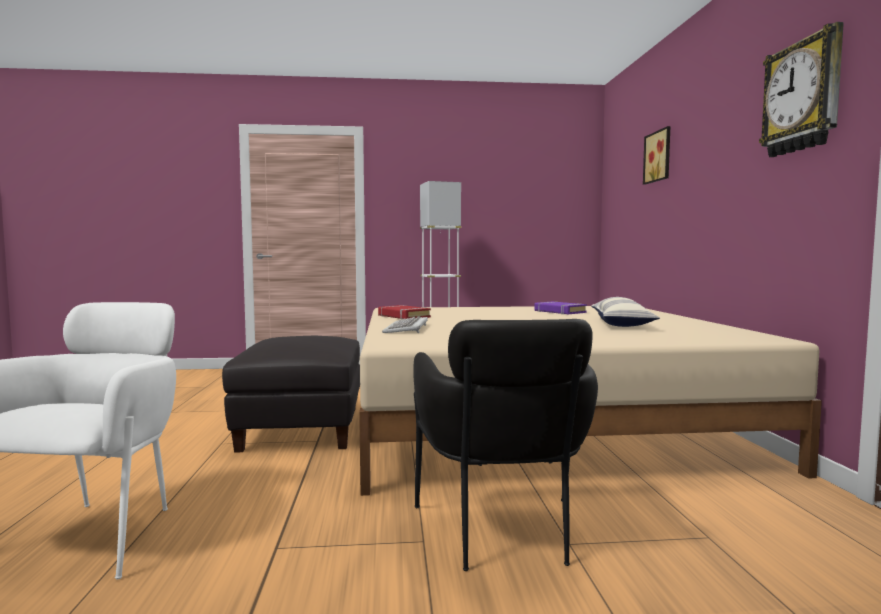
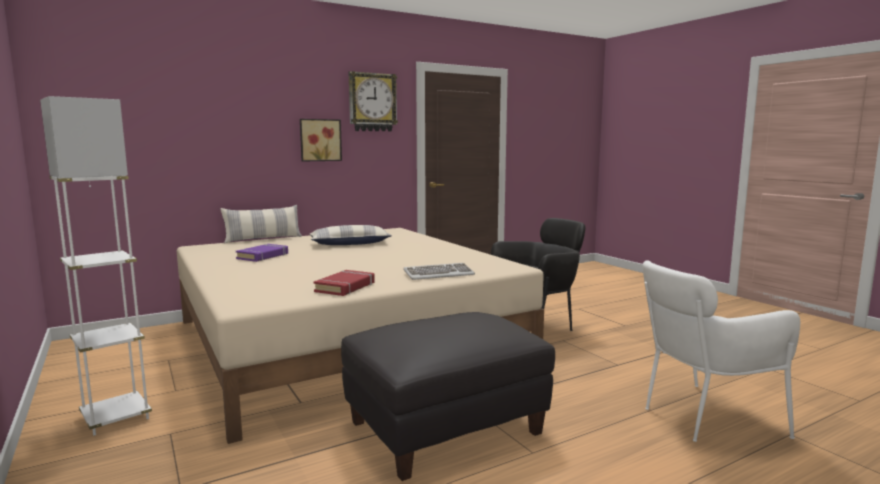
camera: 115 degrees left, 5 degrees up
picture [643,126,670,184] -> picture moved to [300,119,342,162]
none -> pillow [220,205,302,243]

